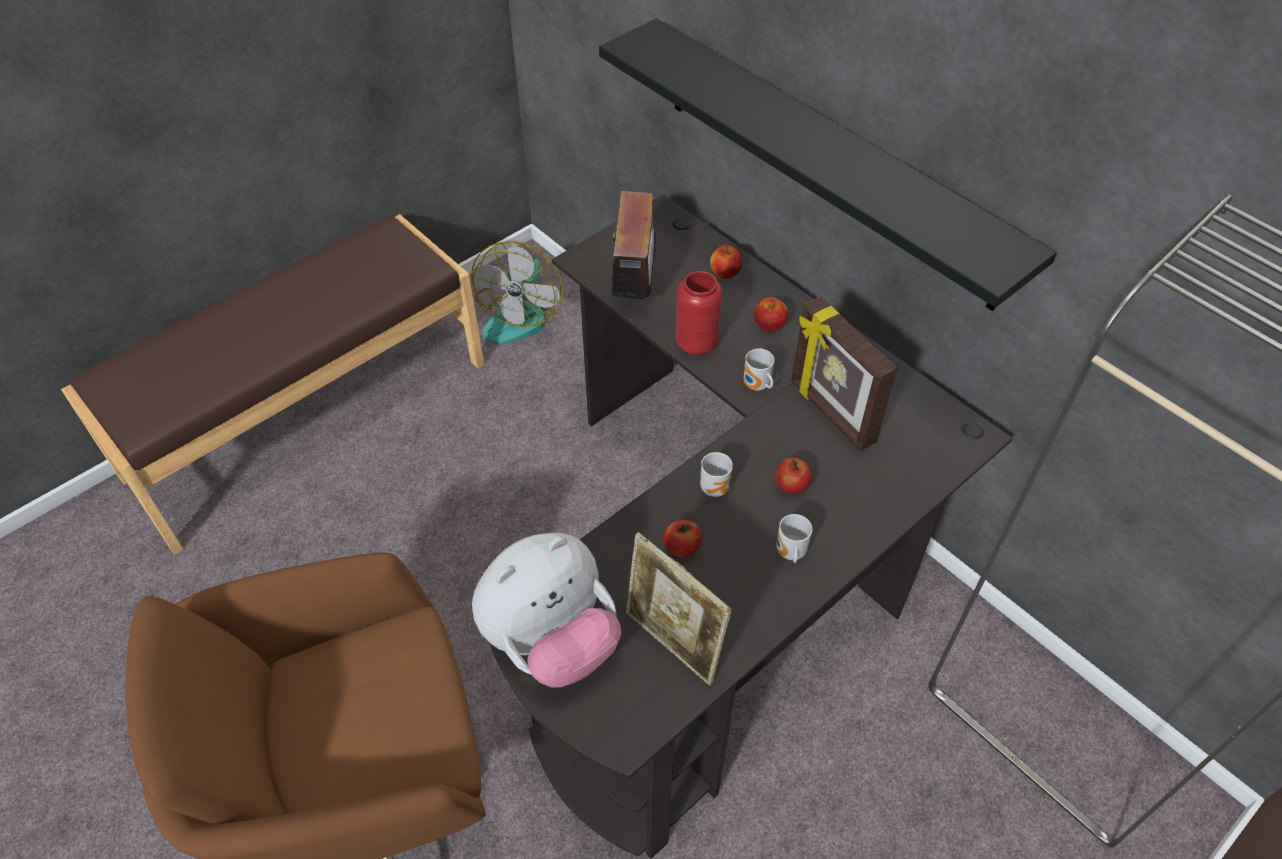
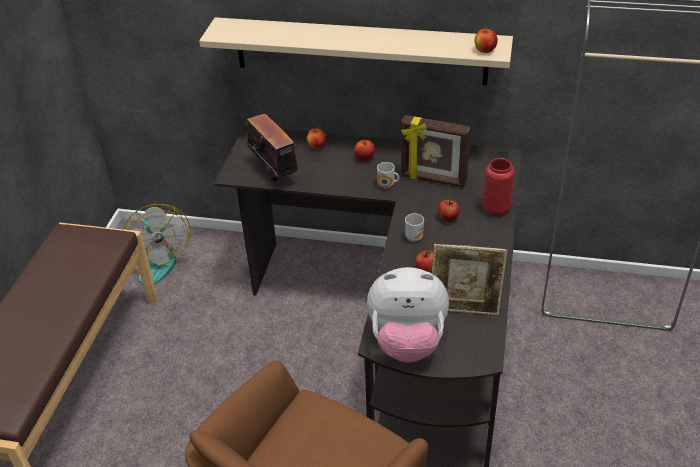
camera: 35 degrees left, 10 degrees down
plush toy [472,533,621,688] -> plush toy turned 75 degrees clockwise [367,267,449,363]
black shelf [599,19,1057,311] -> beige shelf [199,17,513,86]
red vase [676,271,722,356] -> red vase moved to [483,158,515,216]
mug [776,514,812,563] -> none
none -> apple [475,27,498,53]

